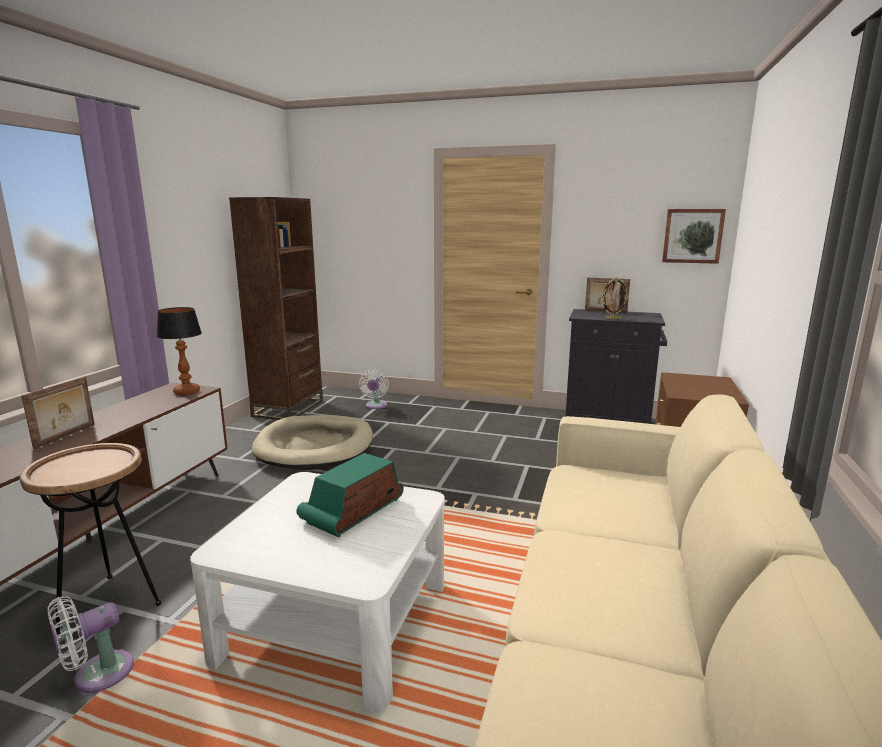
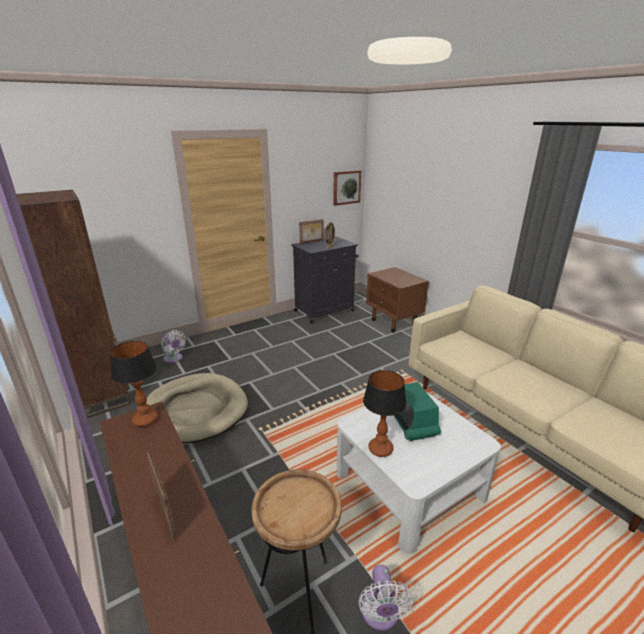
camera: 50 degrees left, 10 degrees up
none -> table lamp [363,370,407,457]

